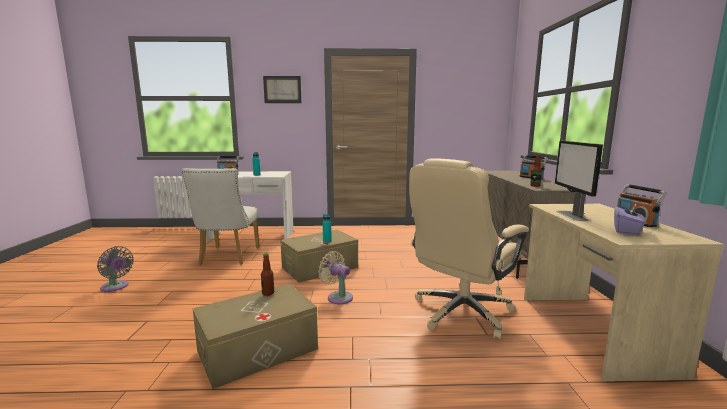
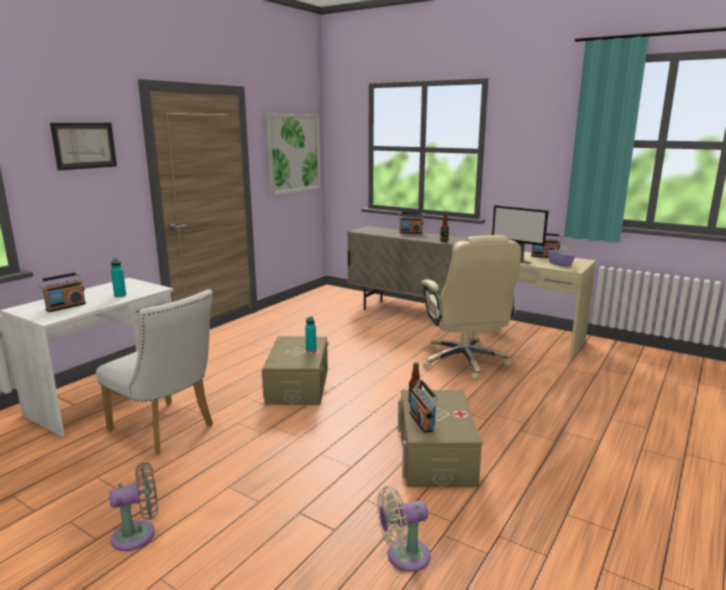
camera: 55 degrees left, 5 degrees up
beige fan [318,251,353,304] -> beige fan moved to [377,486,431,572]
none -> picture [266,114,321,195]
none -> radio [410,379,438,433]

